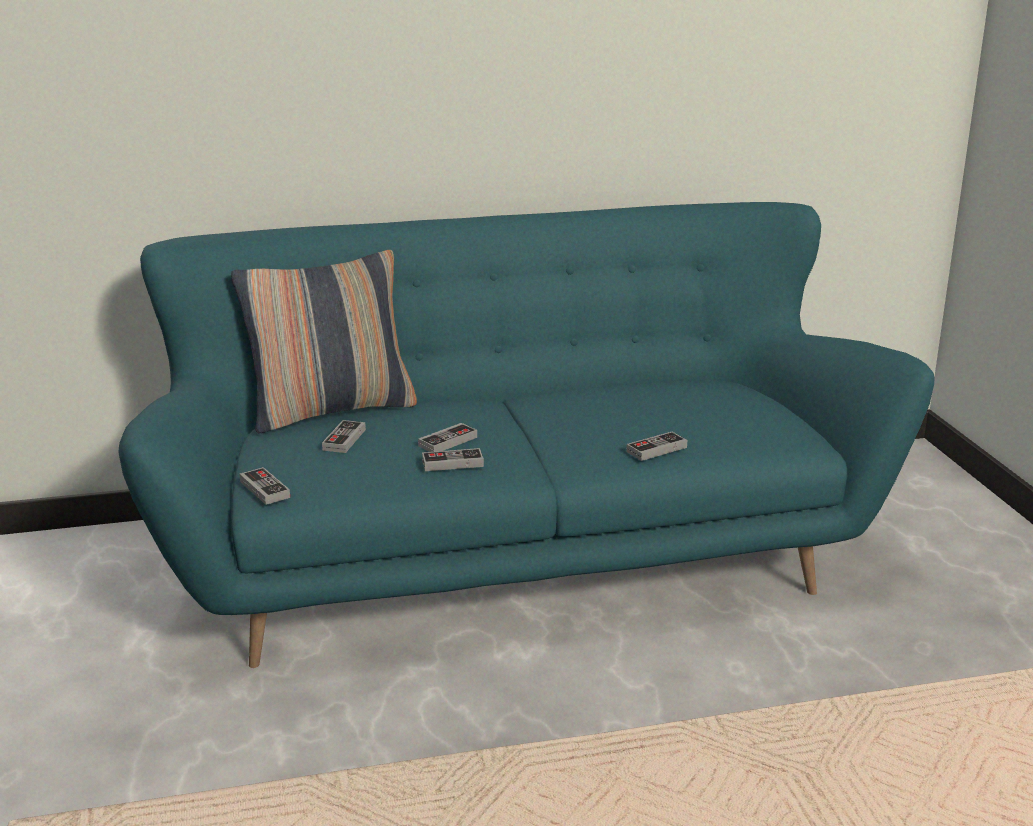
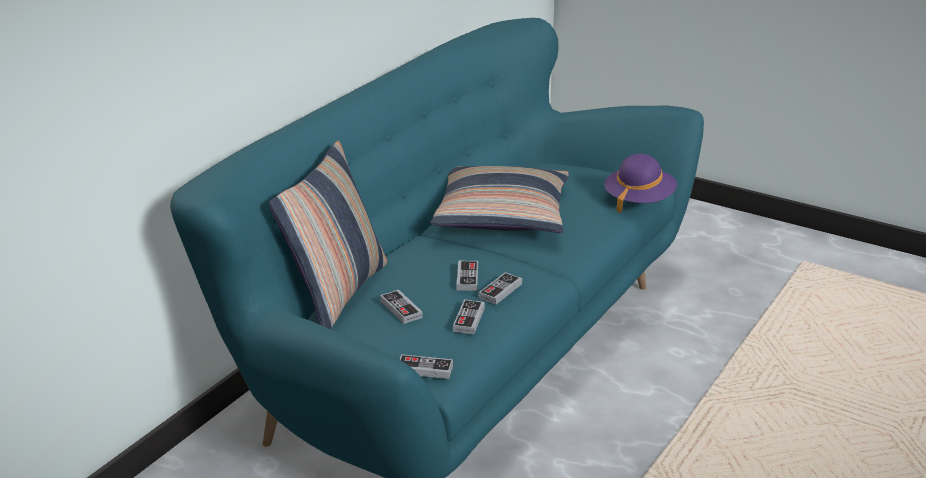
camera: 45 degrees left, 5 degrees up
game controller [626,432,687,461] -> game controller moved to [453,299,485,334]
none -> pillow [430,166,569,233]
none -> purple hat [604,154,677,213]

